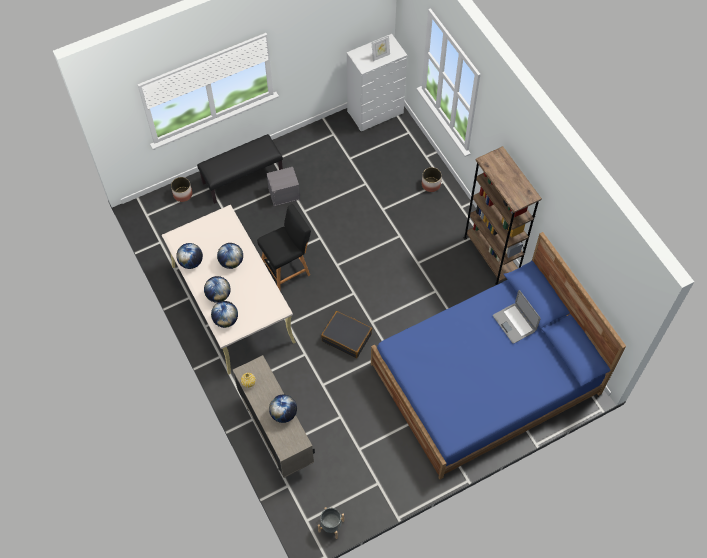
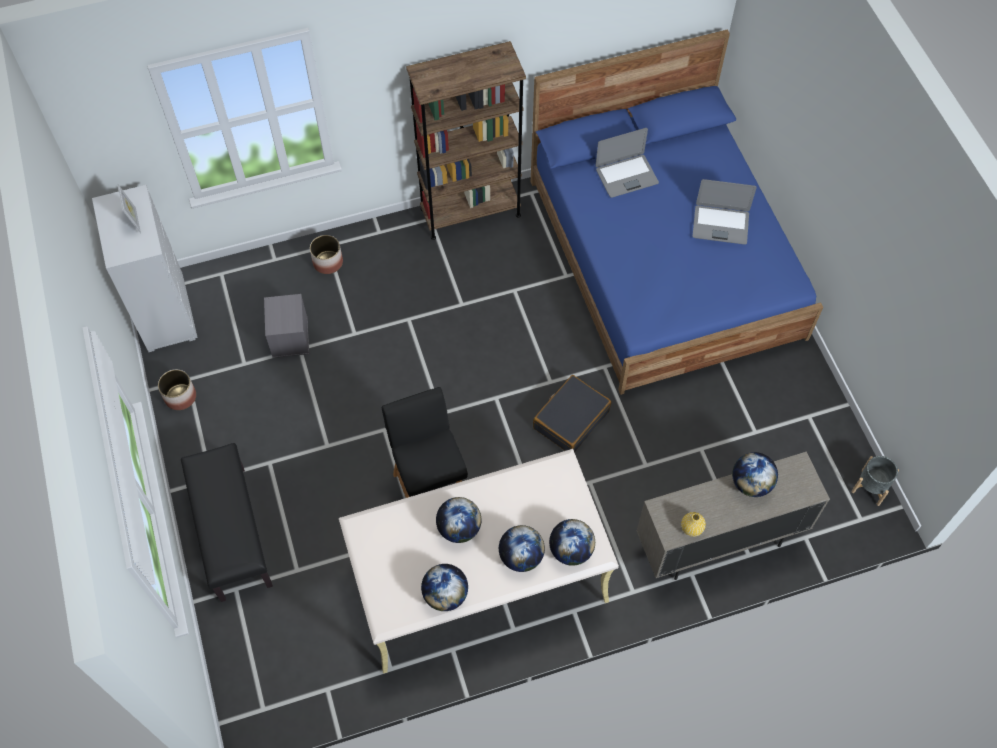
camera: 80 degrees left, 0 degrees up
planter [171,177,192,202] -> planter moved to [158,370,196,410]
grey storage box [266,167,300,206] -> grey storage box moved to [264,294,309,358]
none -> laptop [692,179,756,245]

